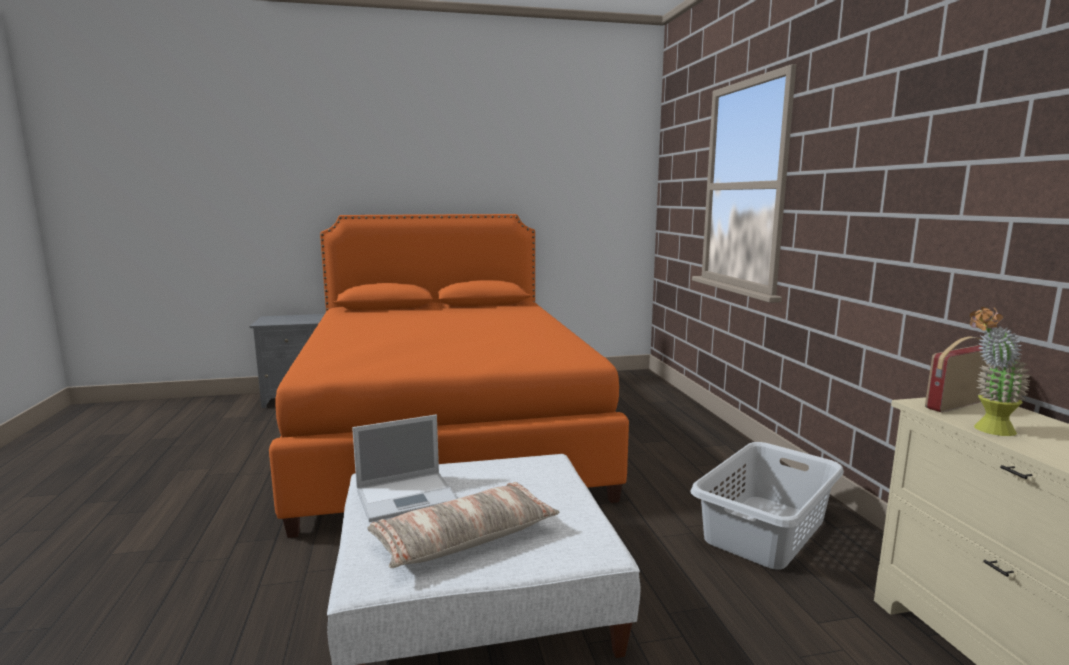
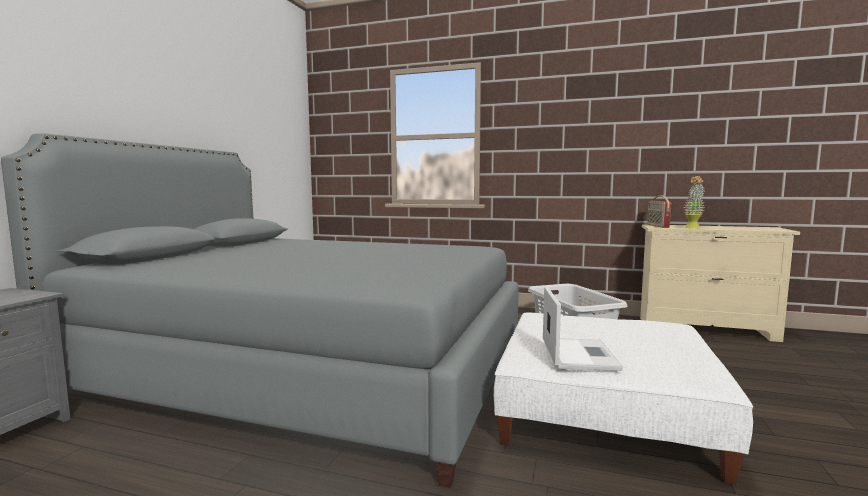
camera: 60 degrees left, 5 degrees down
orange bed [269,214,629,538] -> grey bed [1,133,519,488]
pillow [367,482,559,568] -> none

